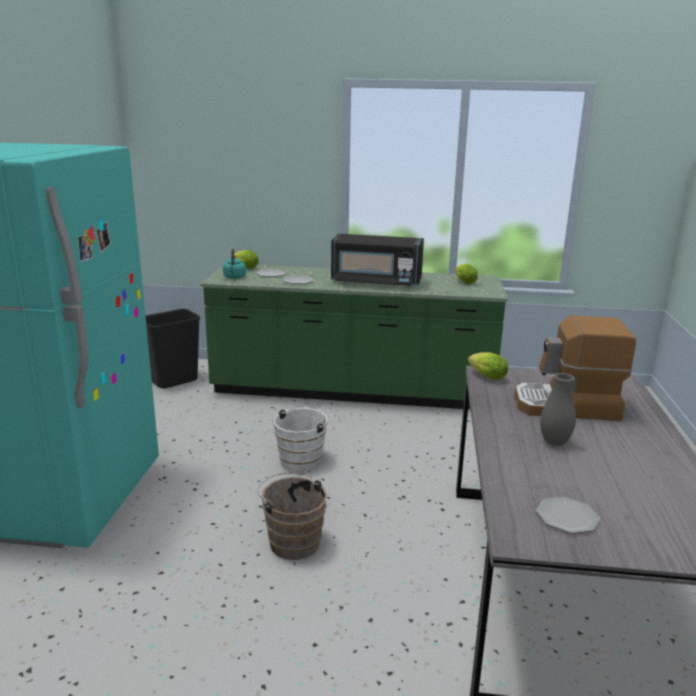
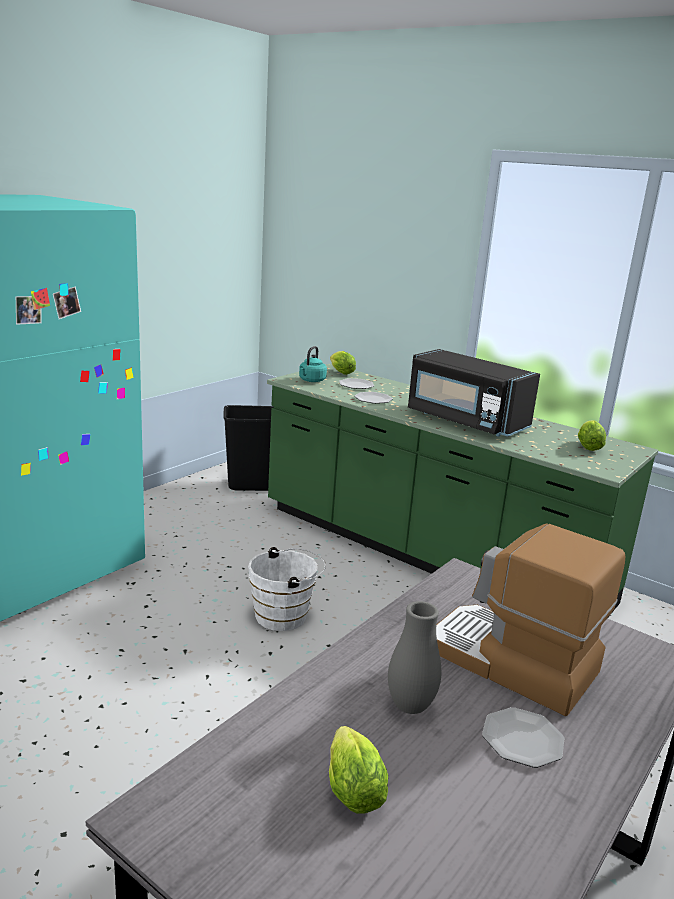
camera: 30 degrees right, 0 degrees up
brown bucket [257,473,327,560] -> none
lettuce [468,352,508,380] -> lettuce moved to [329,726,388,814]
plate [536,497,600,534] -> plate moved to [482,707,564,768]

